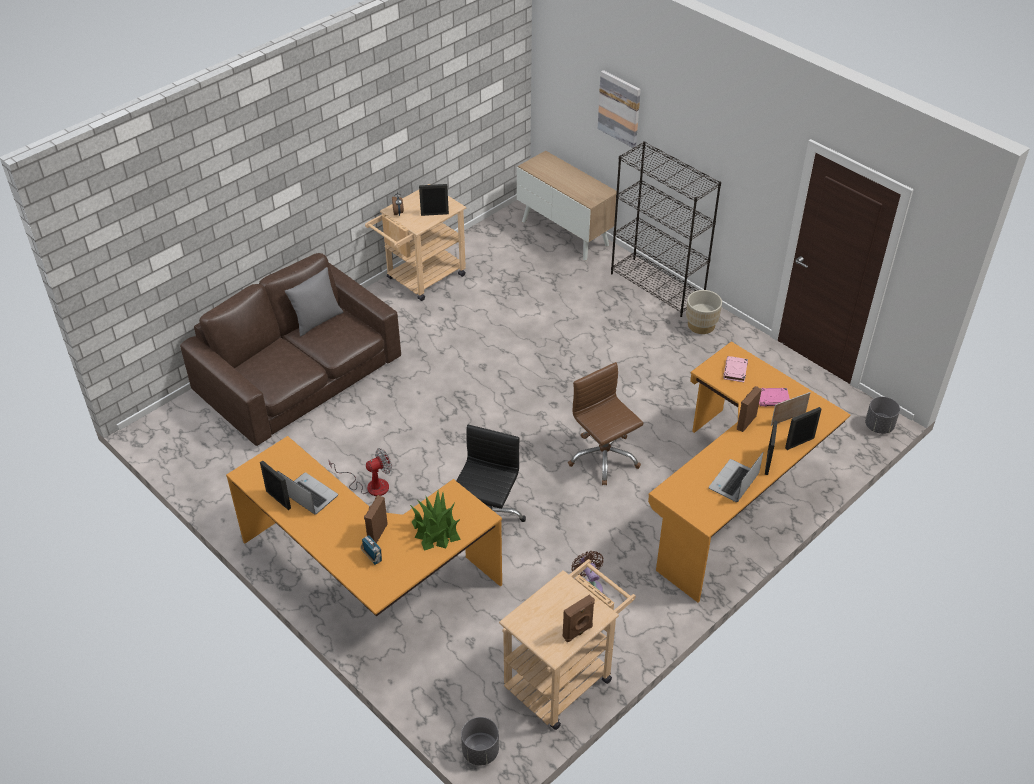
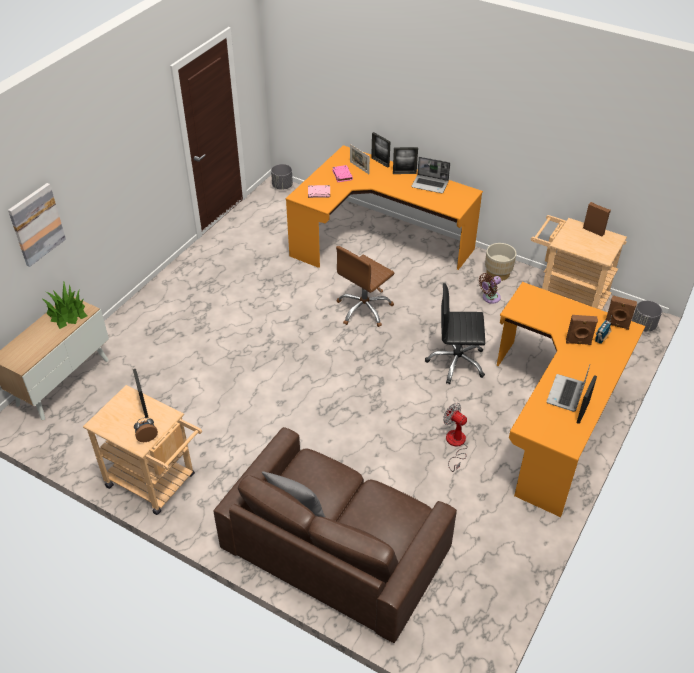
camera: 105 degrees left, 0 degrees up
potted plant [410,490,461,551] -> potted plant moved to [41,282,88,329]
black bookcase [611,141,721,317] -> none
beige planter [686,290,722,334] -> beige planter moved to [485,243,516,281]
brown speaker [737,386,762,432] -> brown speaker moved to [606,296,637,330]

